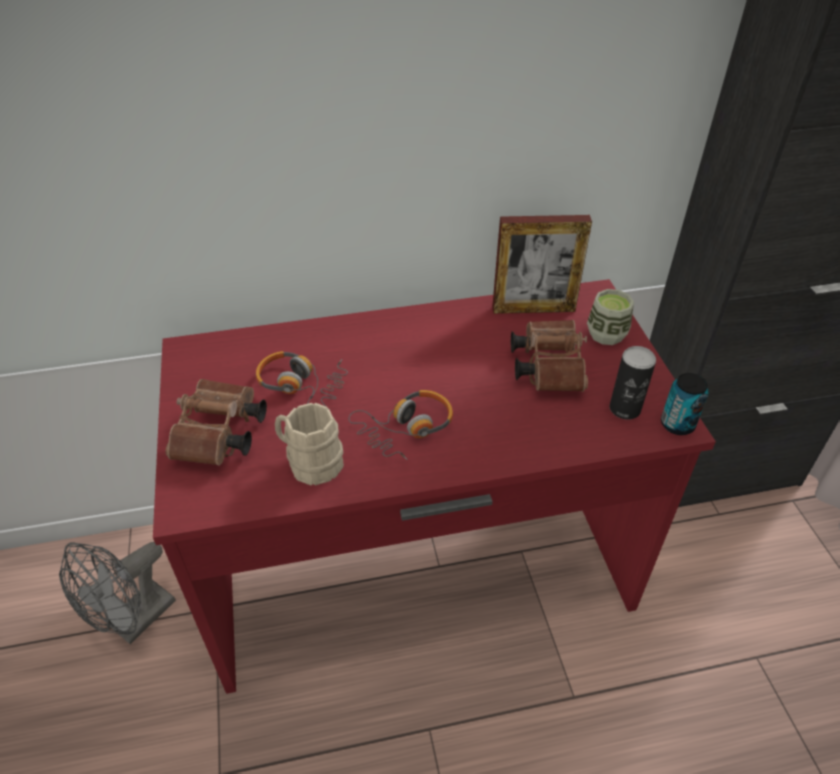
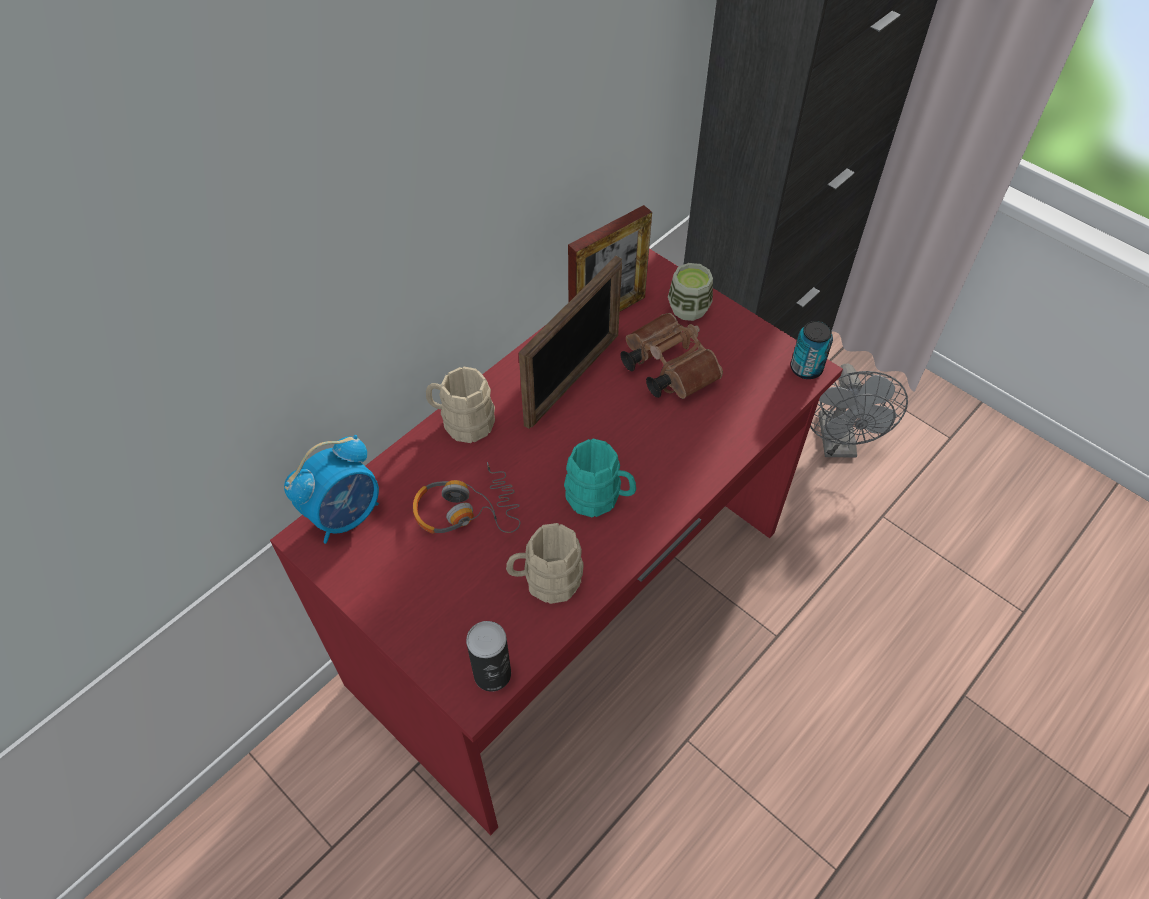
camera: 35 degrees left, 10 degrees up
grey fan [59,542,176,644] -> grey fan moved to [810,363,908,458]
brown binoculars [166,379,267,466] -> none
headphones [348,390,453,460] -> turquoise mug [564,439,636,517]
can [610,346,656,420] -> can moved to [466,621,511,692]
none -> alarm clock [284,435,379,544]
none -> beige mug [426,366,495,443]
none -> picture frame [519,256,622,429]

